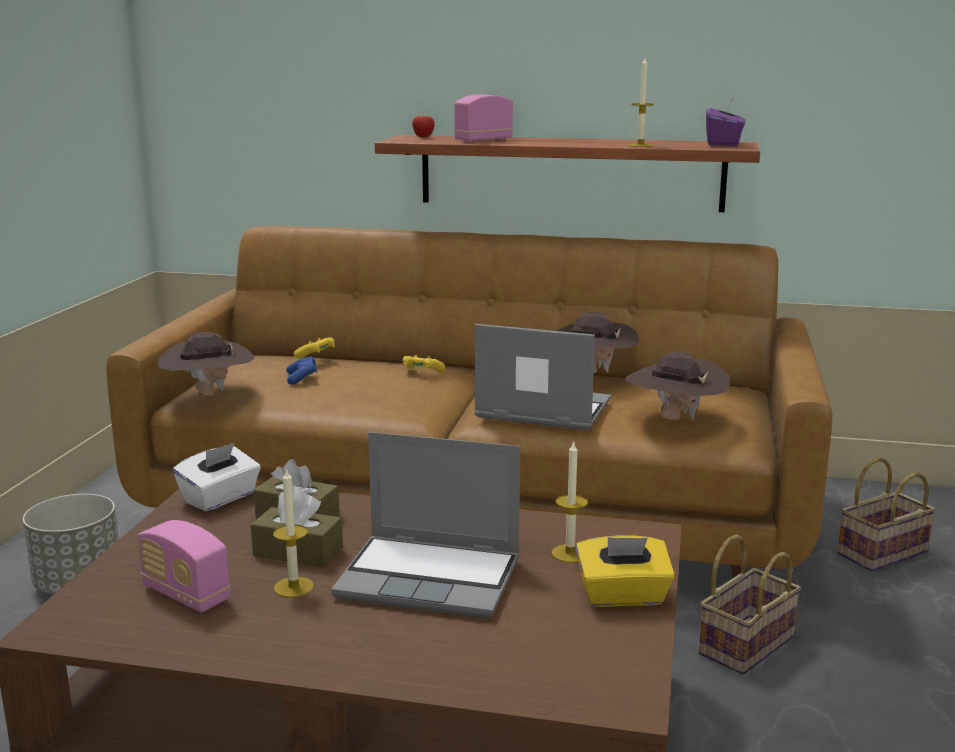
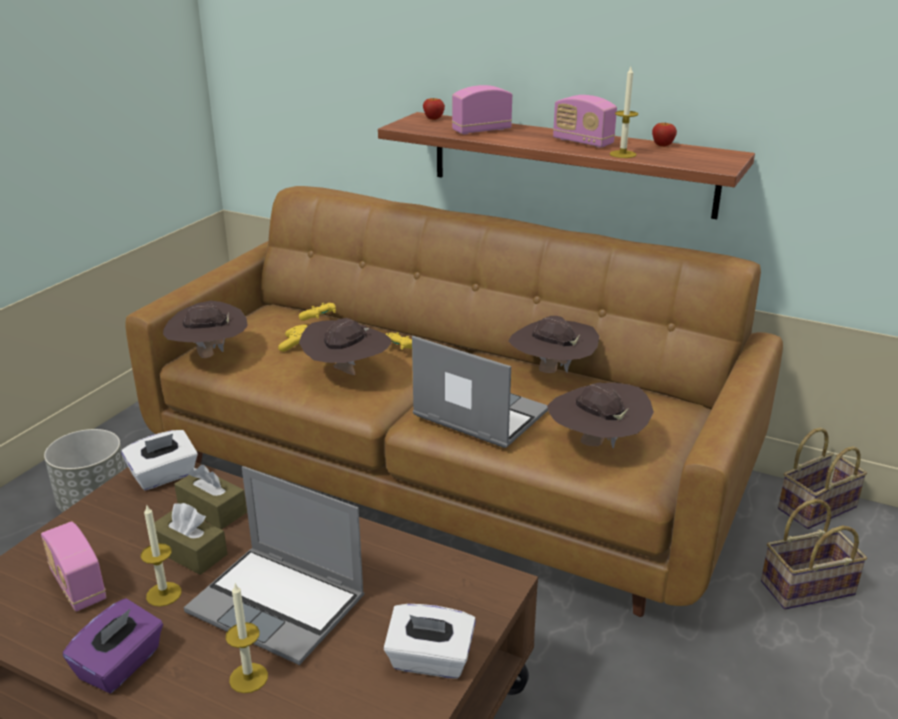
camera: 15 degrees right, 10 degrees up
blue game controller [287,357,317,385] -> yellow game controller [278,325,308,352]
candle [552,441,588,563] -> candle moved to [225,583,268,693]
yellow tissue box [575,535,675,607] -> white tissue box [384,604,476,679]
basket [698,535,801,675] -> basket moved to [778,428,867,529]
purple tissue box [706,97,745,146] -> purple tissue box moved to [63,598,163,693]
none -> brown hat [299,318,392,375]
none -> radio [553,95,617,148]
none -> apple [652,123,677,147]

